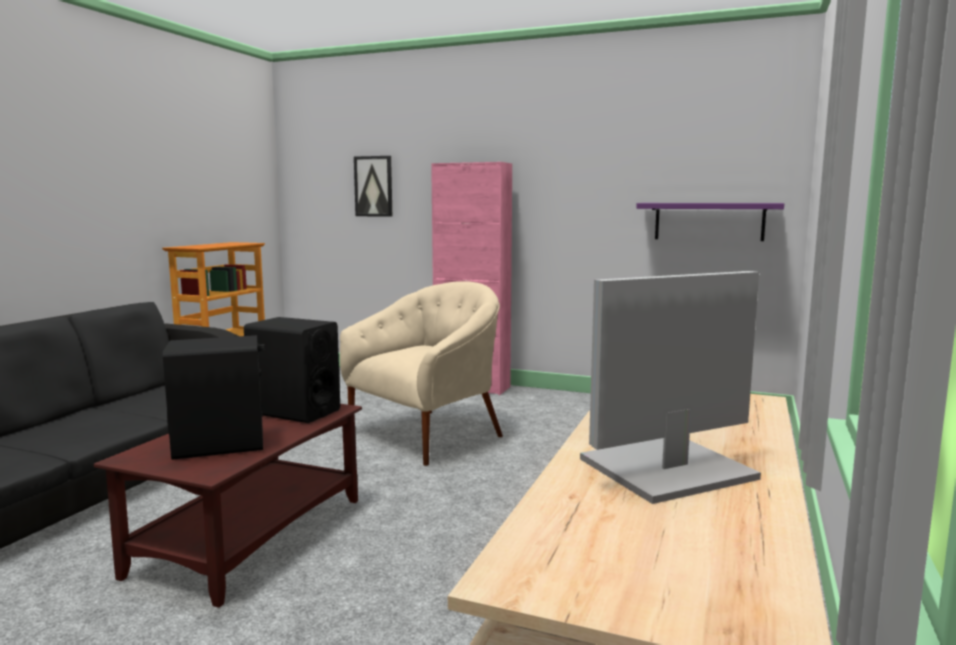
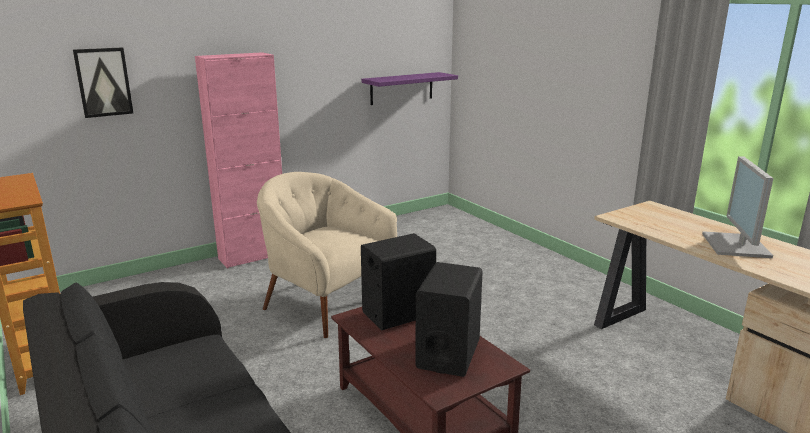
camera: 55 degrees left, 10 degrees up
beige armchair [340,281,503,466] -> beige armchair turned 45 degrees counterclockwise [257,172,397,338]

